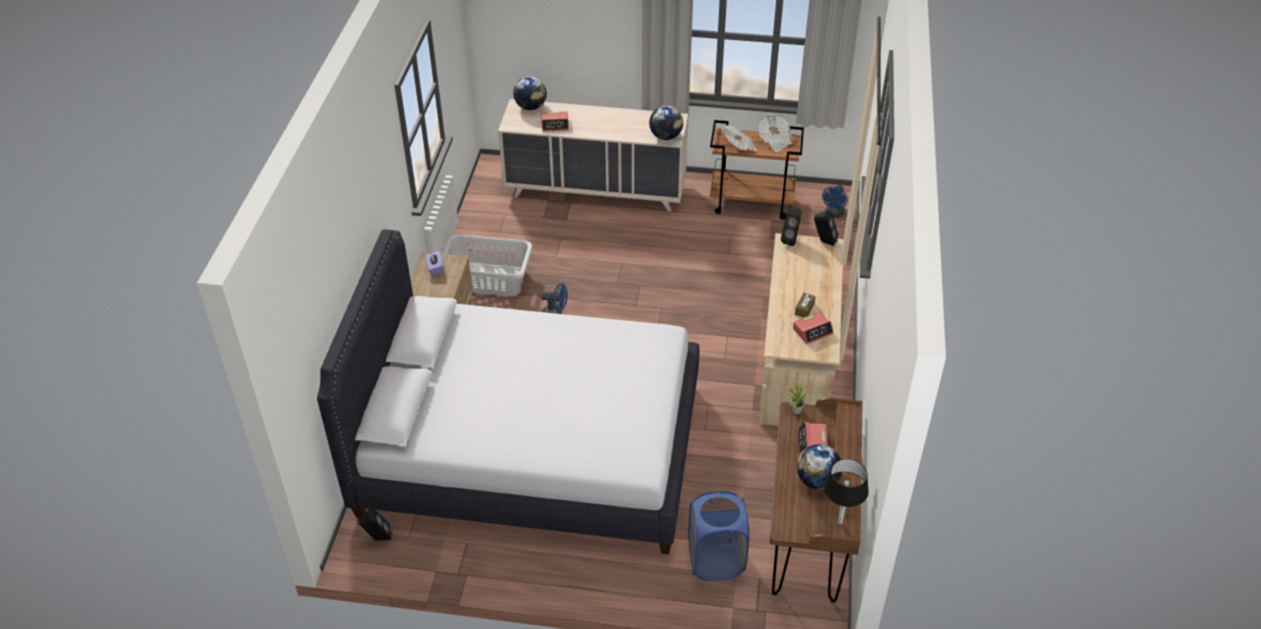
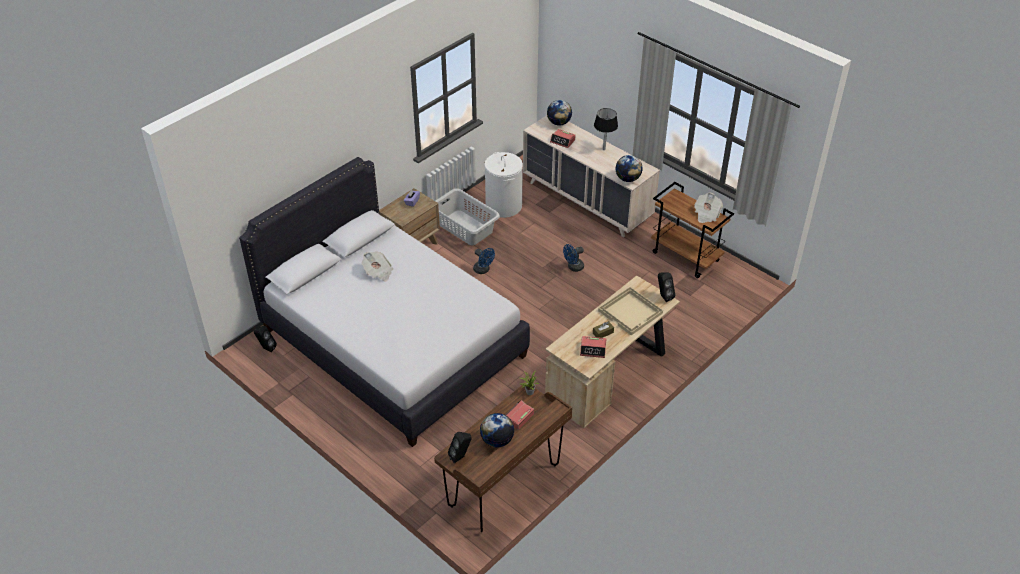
camera: 35 degrees right, 0 degrees up
blue laundry basket [688,491,749,581] -> none
newspaper [722,125,757,151] -> newspaper moved to [361,251,393,282]
black speaker [781,208,802,246] -> black speaker moved to [448,432,472,463]
blue fan [822,185,848,218] -> blue fan moved to [563,244,584,272]
black table lamp [824,459,869,524] -> black table lamp moved to [594,108,618,150]
none -> white laundry basket [484,152,523,218]
none -> beige tray [598,287,663,335]

